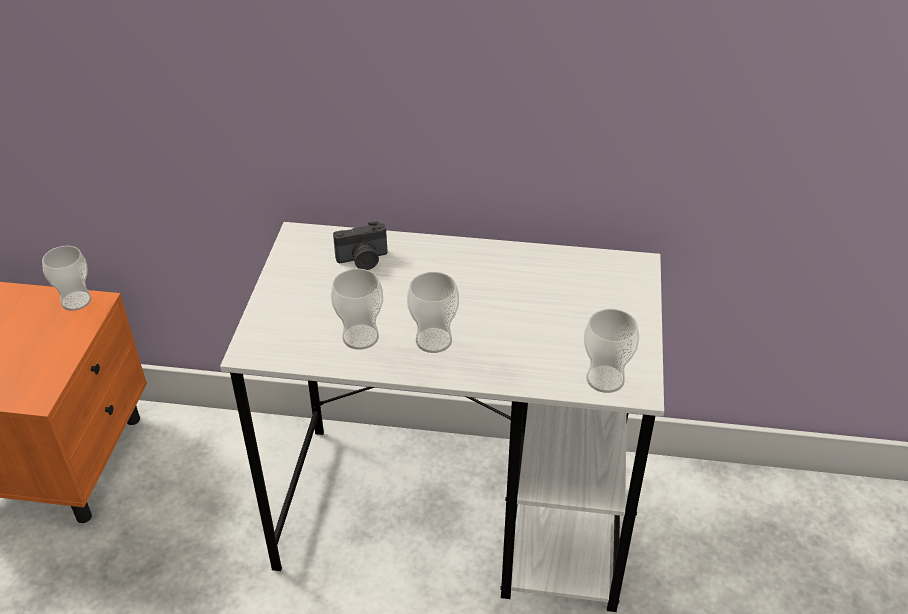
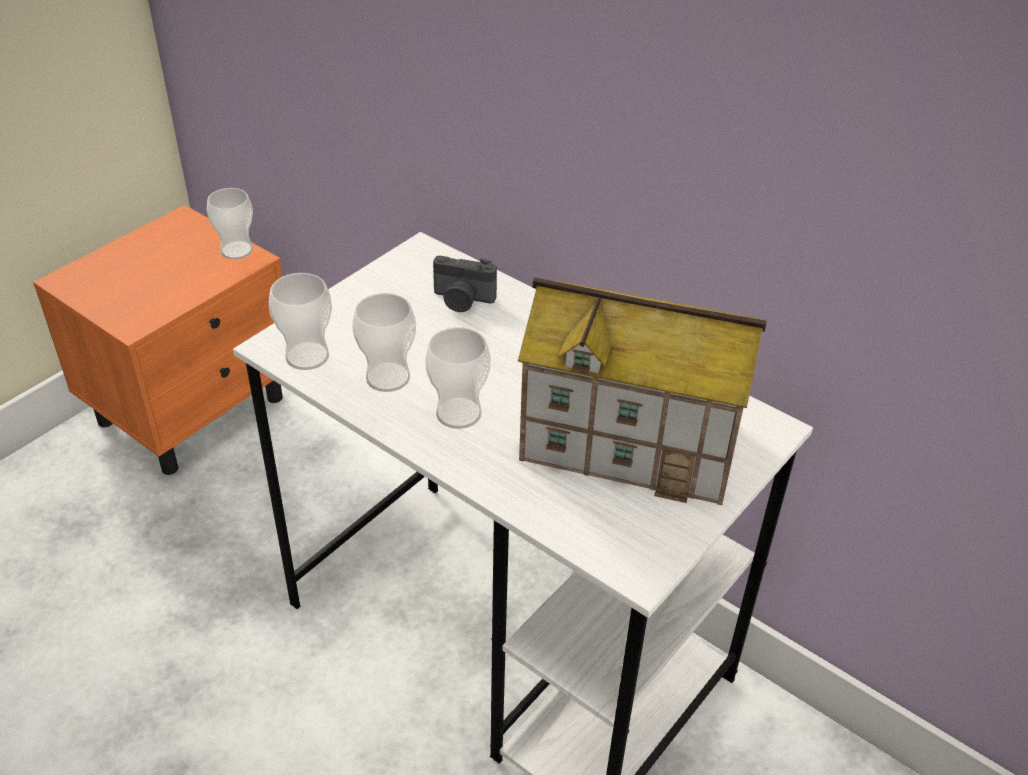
camera: 30 degrees right, 0 degrees up
cup [584,309,639,393] -> cup moved to [269,273,332,370]
none -> toy house [518,277,767,505]

